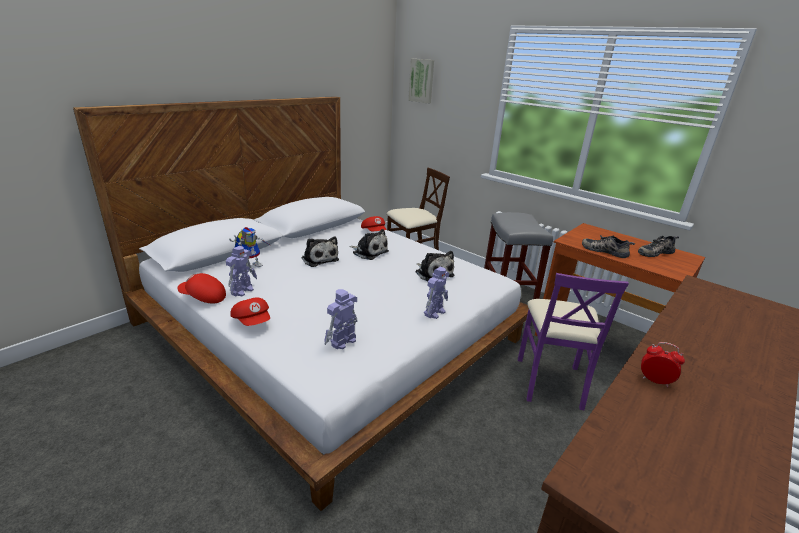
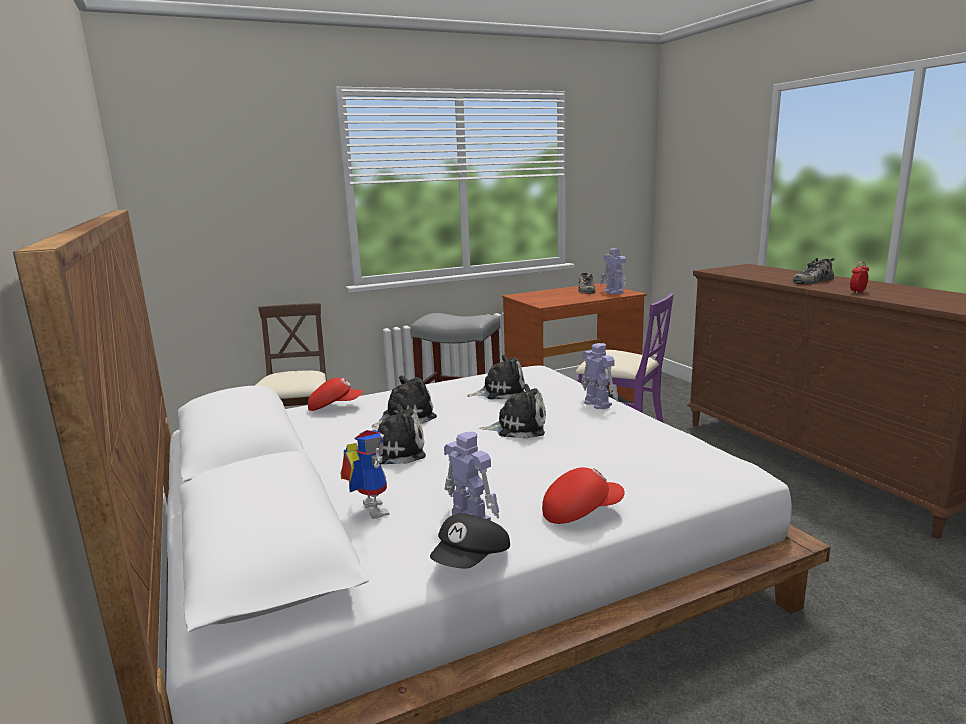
camera: 65 degrees left, 10 degrees down
red cap [177,273,226,304] -> black cap [430,513,510,569]
toy robot [324,289,357,349] -> toy robot moved to [600,248,627,294]
picture [408,59,434,104] -> none
shoe [582,235,635,258] -> shoe moved to [793,258,835,284]
none -> plush toy [480,384,546,439]

